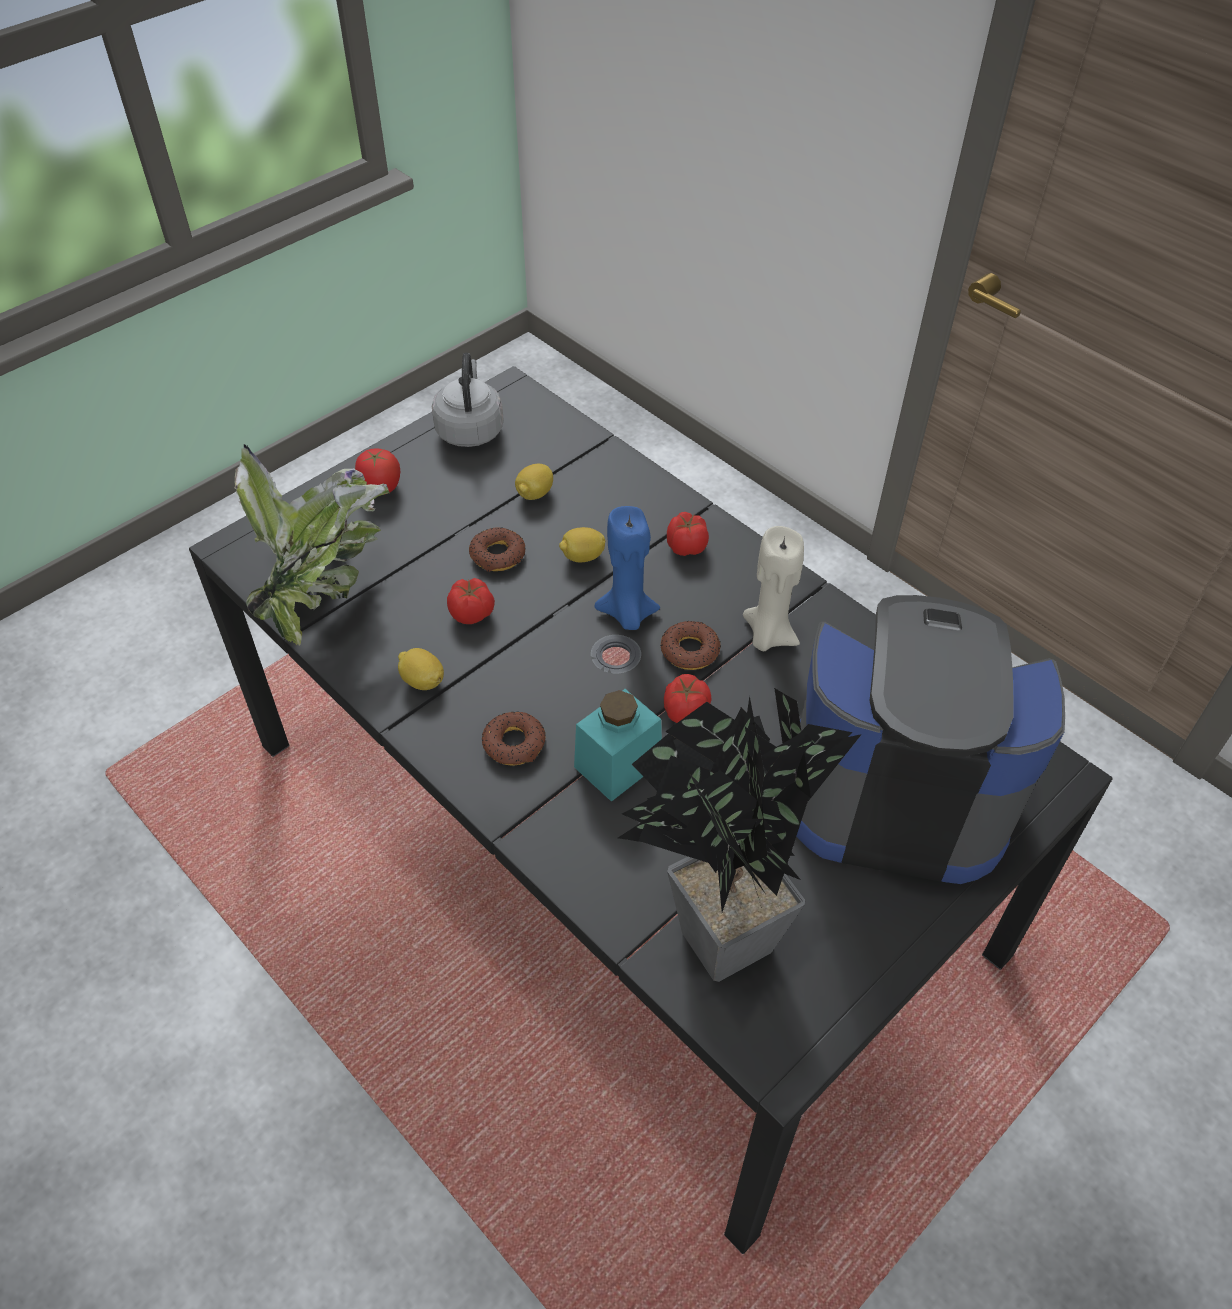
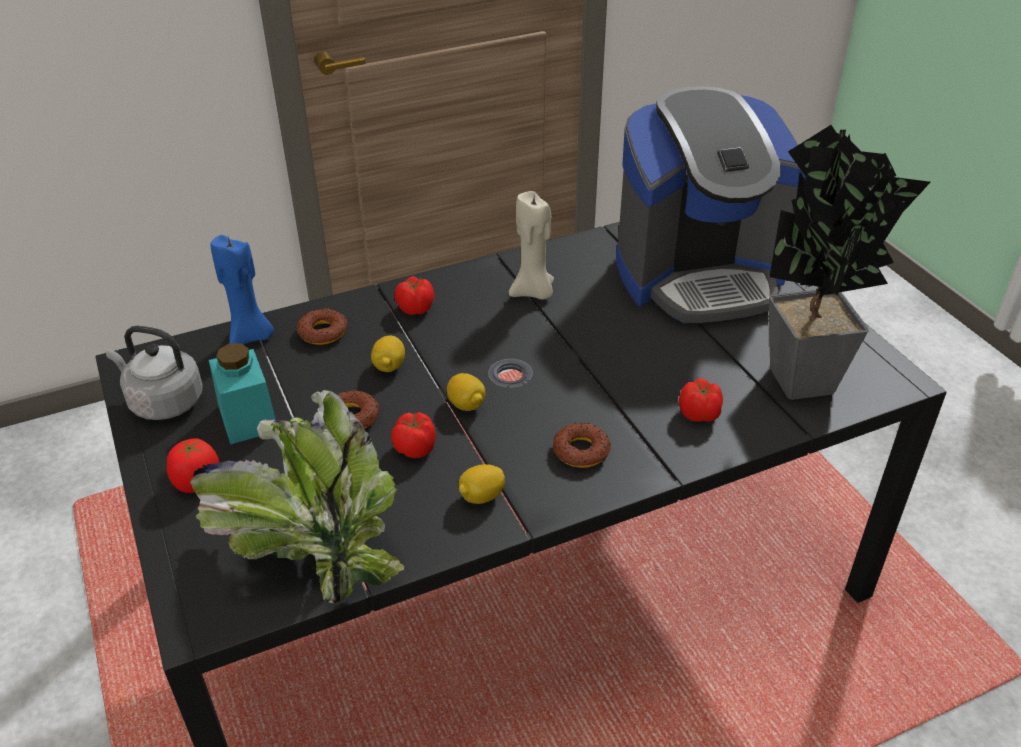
camera: 70 degrees left, 10 degrees down
lemon [515,463,553,500] -> lemon moved to [447,373,485,411]
turquoise jar [574,689,662,802] -> turquoise jar moved to [209,343,276,444]
blue candle [595,506,660,630] -> blue candle moved to [210,235,274,345]
donut [661,621,721,670] -> donut moved to [296,308,347,345]
tomato [664,674,712,723] -> tomato moved to [679,378,723,422]
coffee machine [796,595,1065,884] -> coffee machine turned 135 degrees counterclockwise [616,86,806,323]

